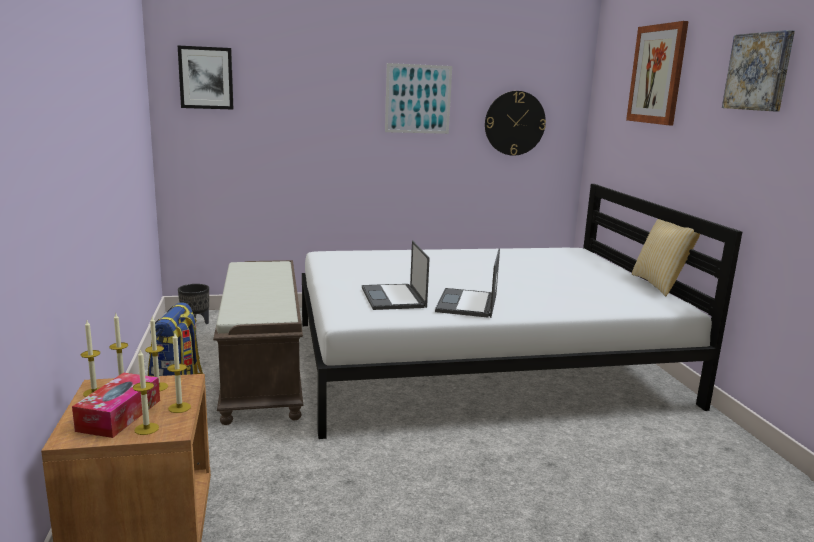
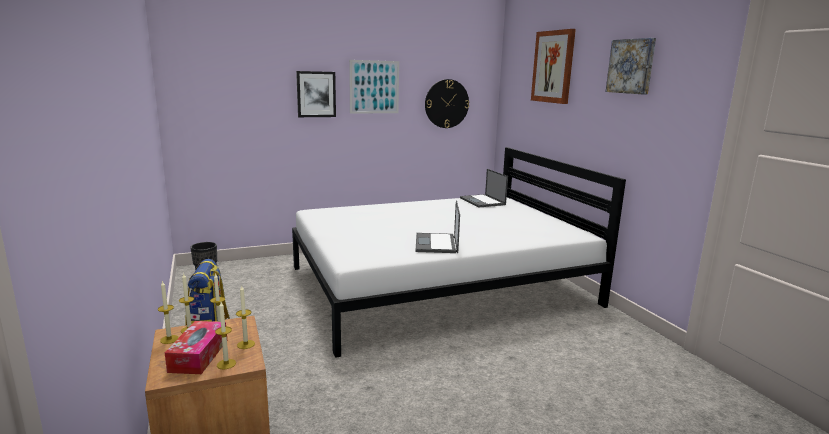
camera: 10 degrees left, 0 degrees up
picture [178,46,233,109] -> picture moved to [296,71,336,117]
brown bench [213,260,303,425] -> none
laptop [362,240,430,310] -> laptop moved to [460,169,508,207]
pillow [632,219,700,296] -> none

